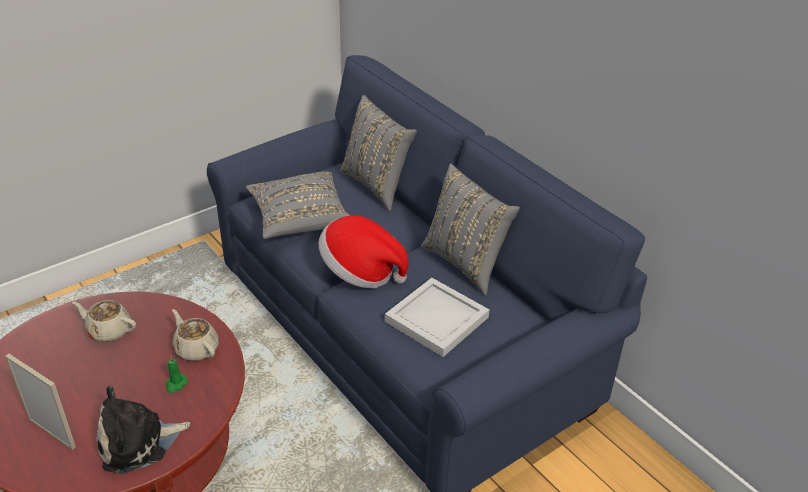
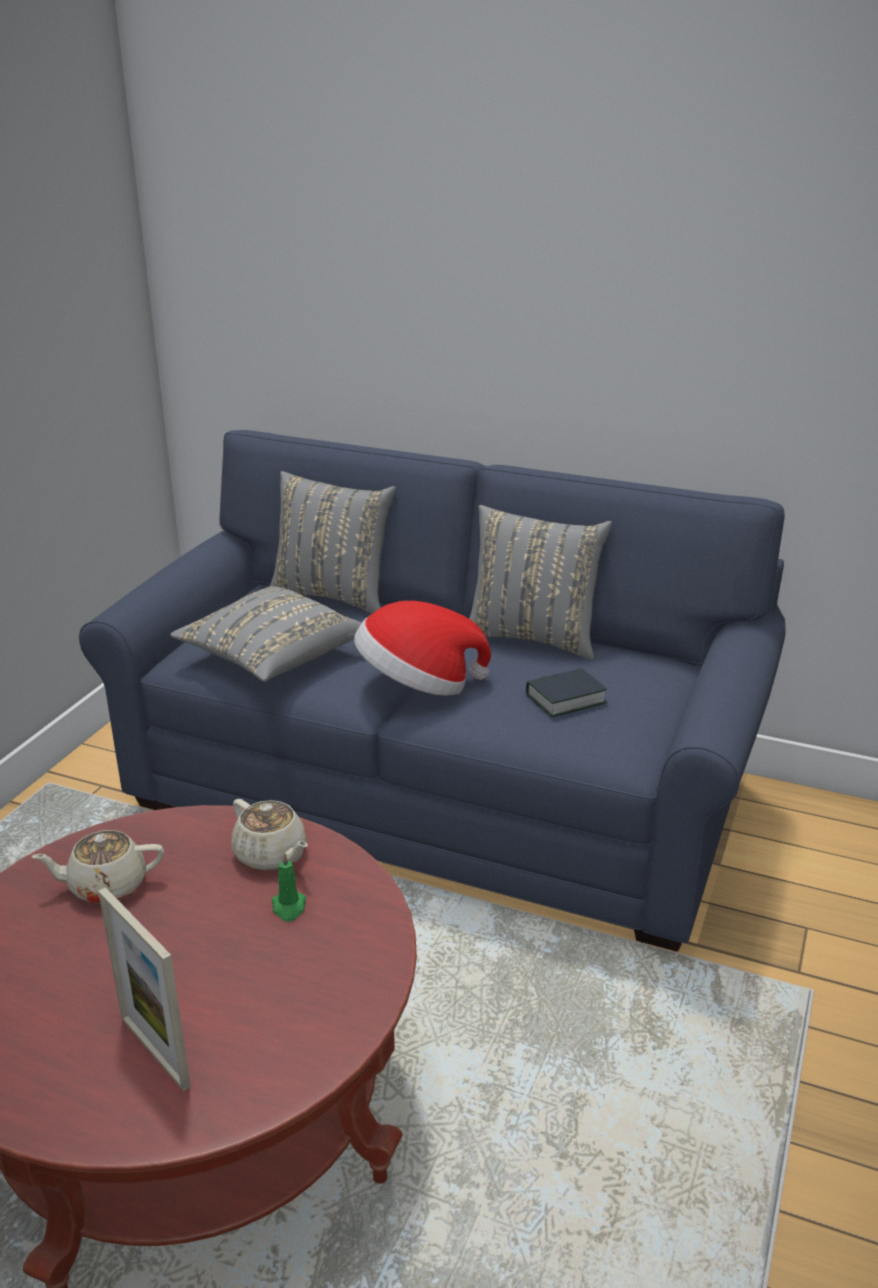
camera: 30 degrees left, 10 degrees down
picture frame [5,354,76,450] -> picture frame turned 135 degrees counterclockwise [98,887,191,1091]
plush toy [97,385,190,474] -> none
beige teapot [172,309,219,361] -> beige teapot turned 150 degrees counterclockwise [231,799,308,871]
white tray [385,278,489,357] -> book [526,668,607,717]

